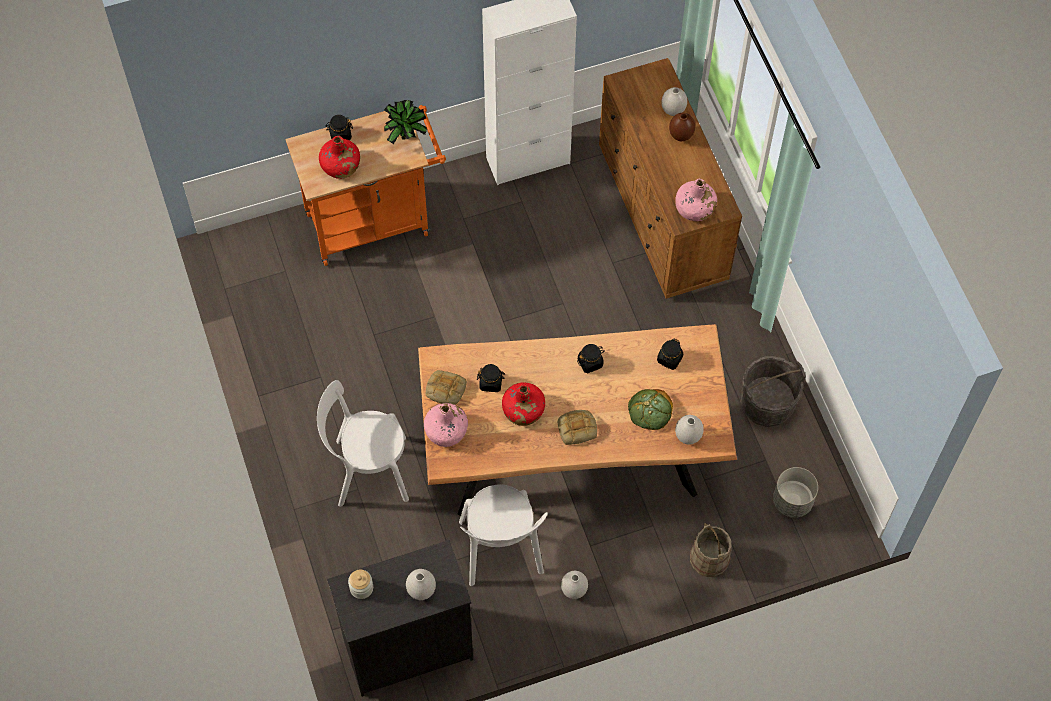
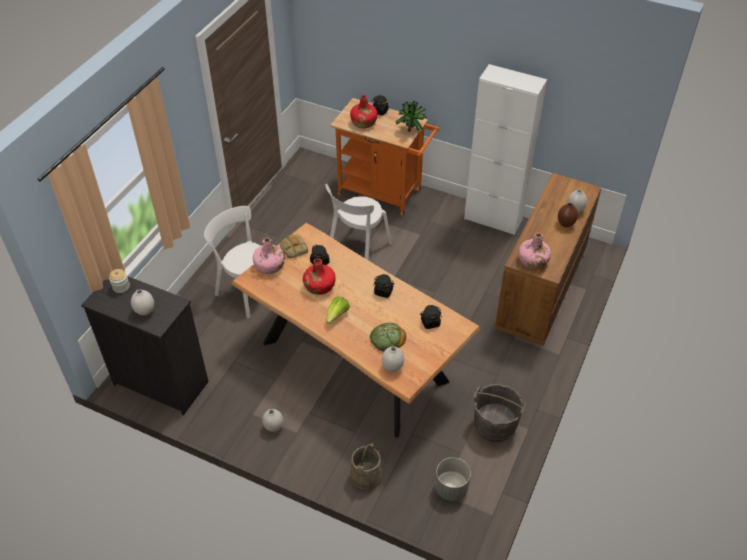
camera: 45 degrees right, 15 degrees down
white chair [459,484,548,586] -> white chair moved to [326,184,392,260]
bread [558,410,597,445] -> lettuce [327,297,350,324]

